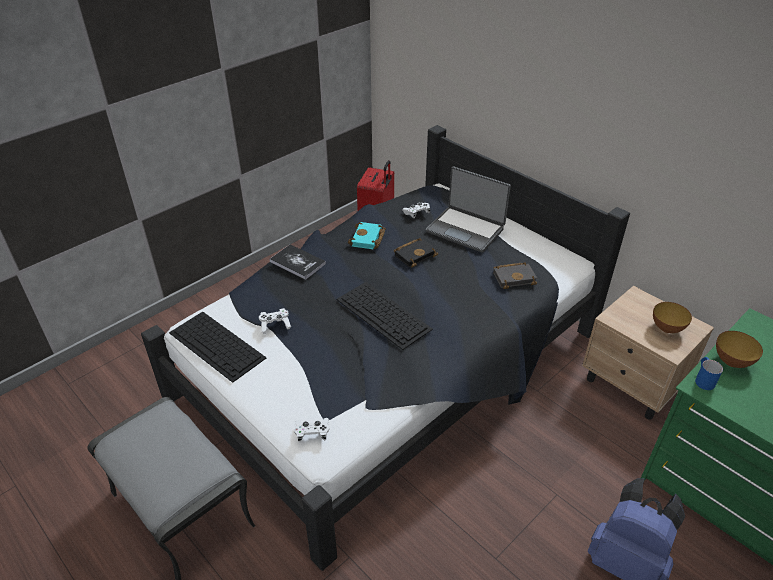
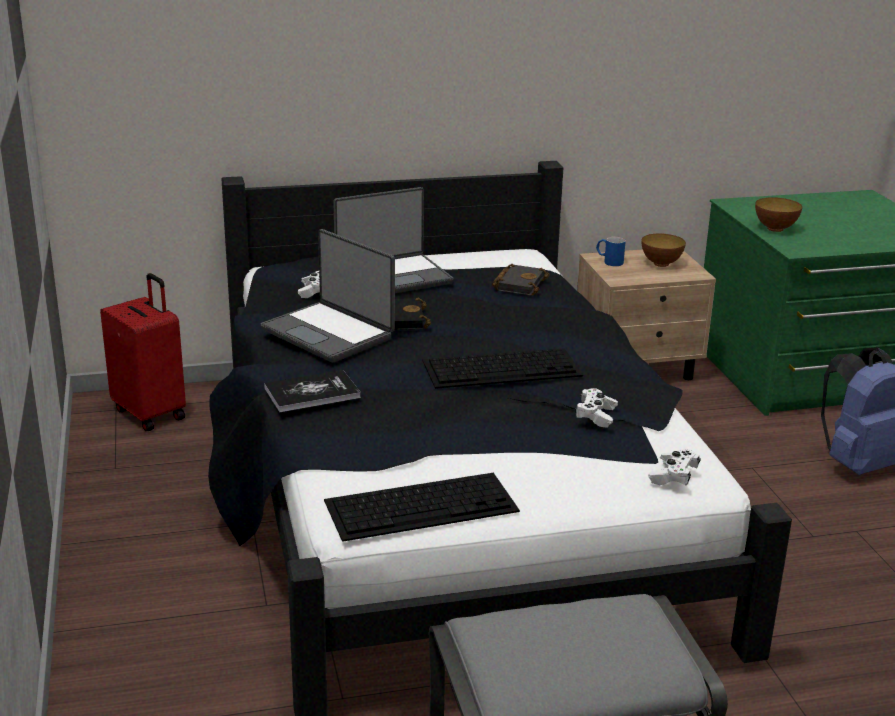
camera: 60 degrees left, 15 degrees down
white game controller [259,308,291,334] -> white game controller moved to [575,388,618,428]
turquoise book [348,222,386,249] -> laptop [260,229,395,362]
blue mug [695,357,723,390] -> blue mug moved to [596,237,626,266]

